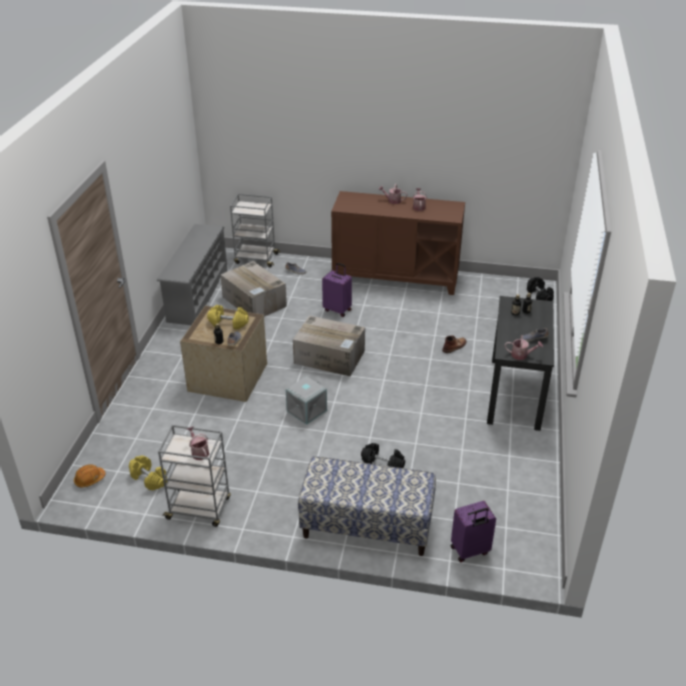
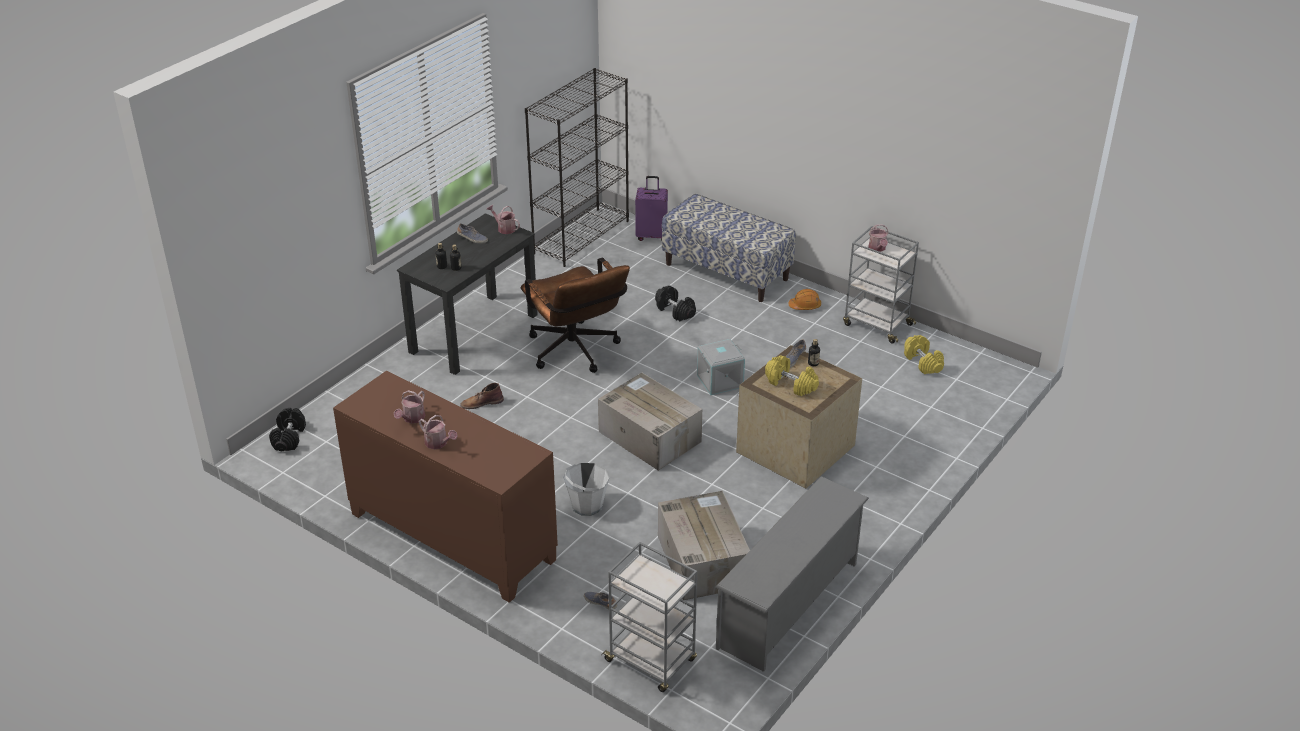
camera: 155 degrees left, 0 degrees up
orange hard hat [74,464,105,487] -> orange hard hat moved to [788,289,821,310]
purple suitcase [322,263,352,317] -> white bucket [563,463,609,516]
none -> brown office chair [521,258,630,373]
none -> black bookcase [525,68,629,267]

